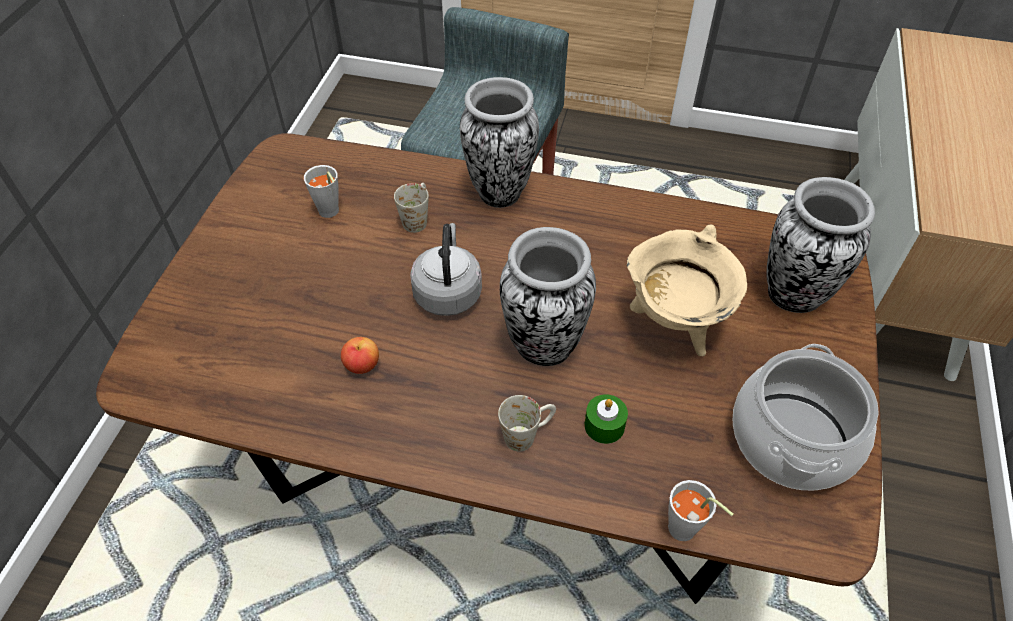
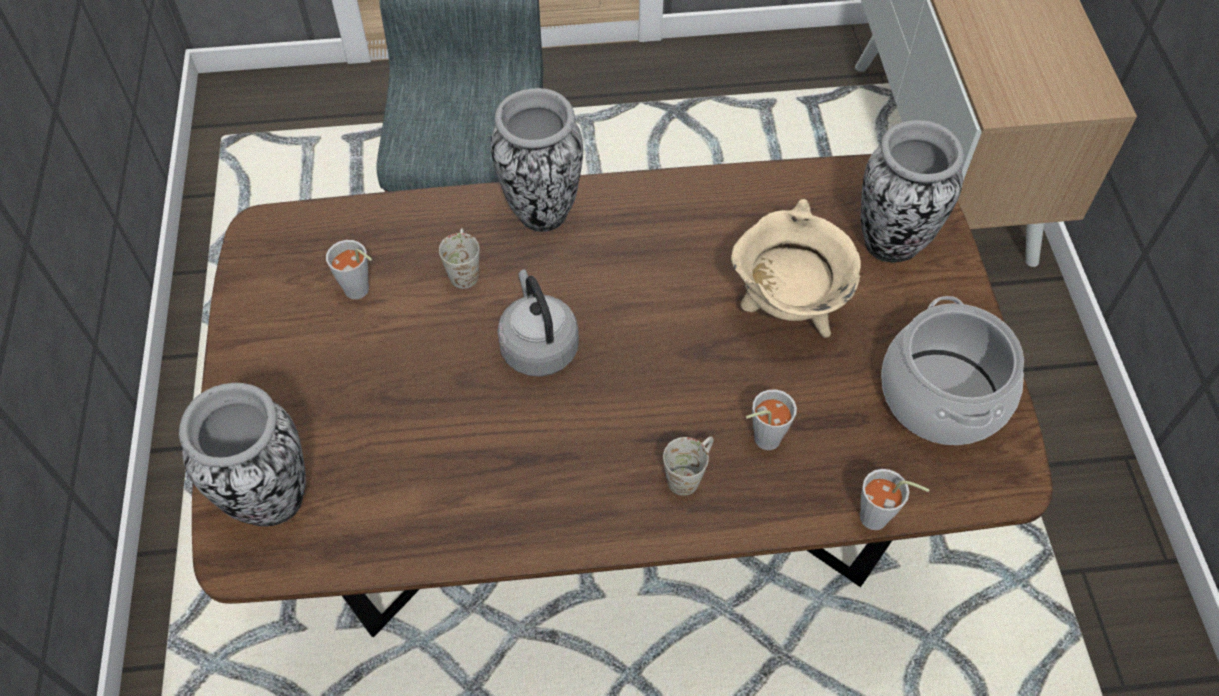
camera: 20 degrees left, 5 degrees up
apple [341,337,379,374] -> none
vase [500,227,596,366] -> vase moved to [179,383,306,526]
green candle [584,394,628,444] -> grey cup [746,389,797,450]

